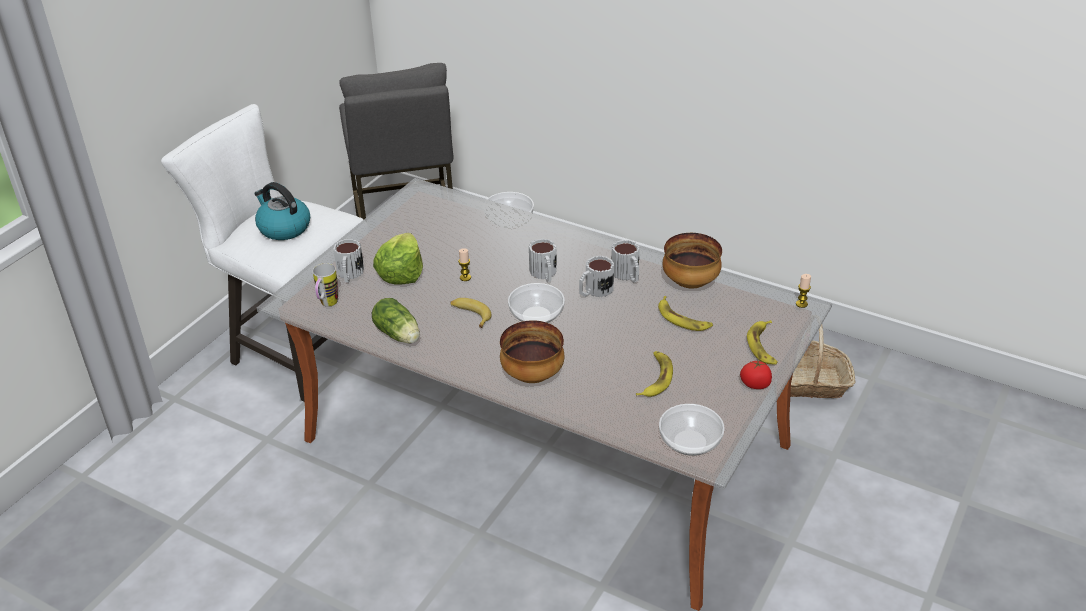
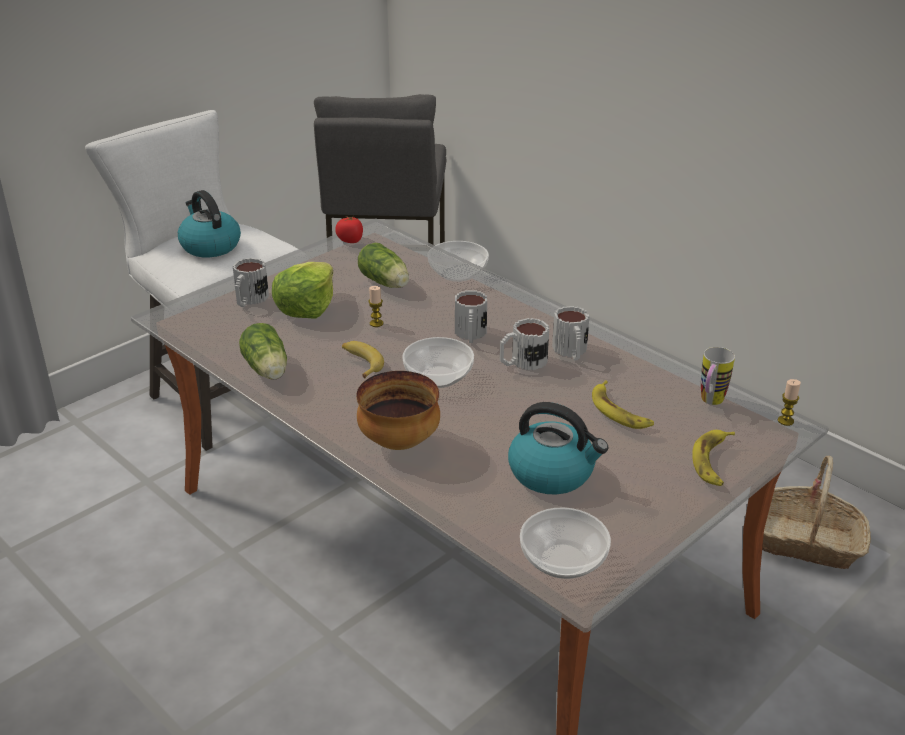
camera: 15 degrees right, 5 degrees down
mug [313,263,338,307] -> mug moved to [701,347,735,405]
banana [636,351,673,397] -> kettle [508,402,608,494]
bowl [663,233,722,288] -> none
tomato [740,359,772,389] -> tomato moved to [335,216,363,243]
none -> lettuce [358,243,409,288]

